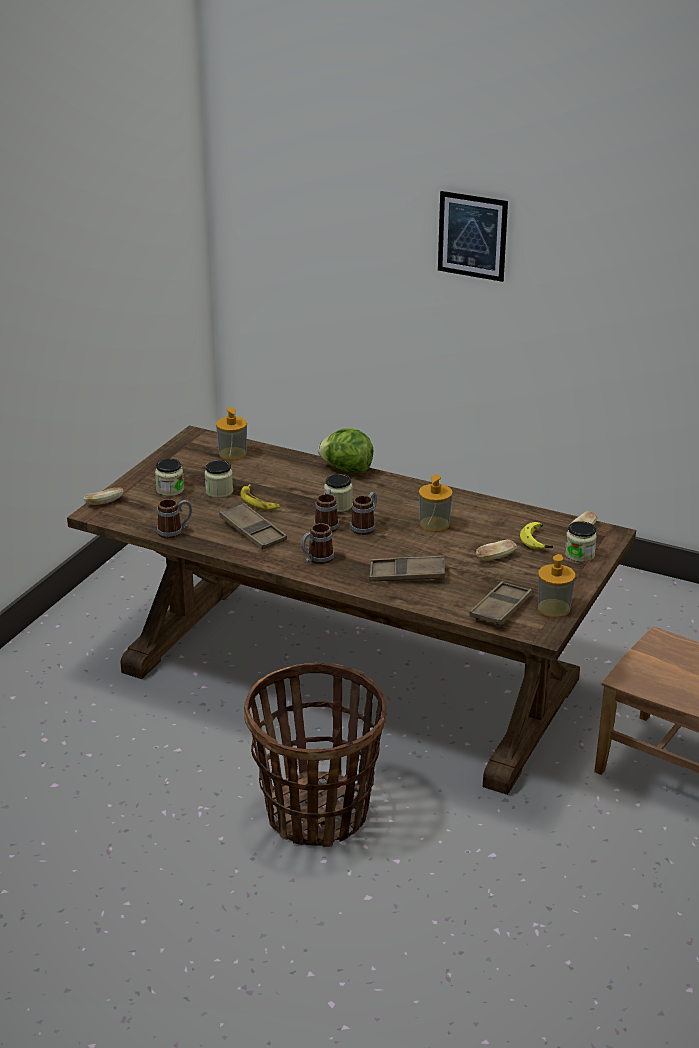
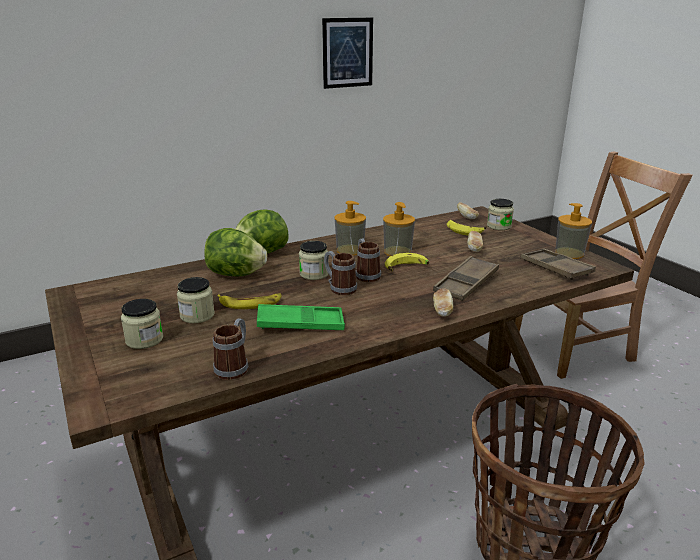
camera: 55 degrees left, 5 degrees down
bread [84,487,124,505] -> bread moved to [433,288,453,317]
soap dispenser [216,407,247,460] -> soap dispenser moved to [334,201,366,256]
brown tray [219,503,287,550] -> green tray [257,304,345,330]
mug [301,523,334,564] -> none
picture [438,191,508,282] -> picture moved to [322,18,373,89]
none -> lettuce [204,228,267,276]
none -> banana [385,253,429,272]

